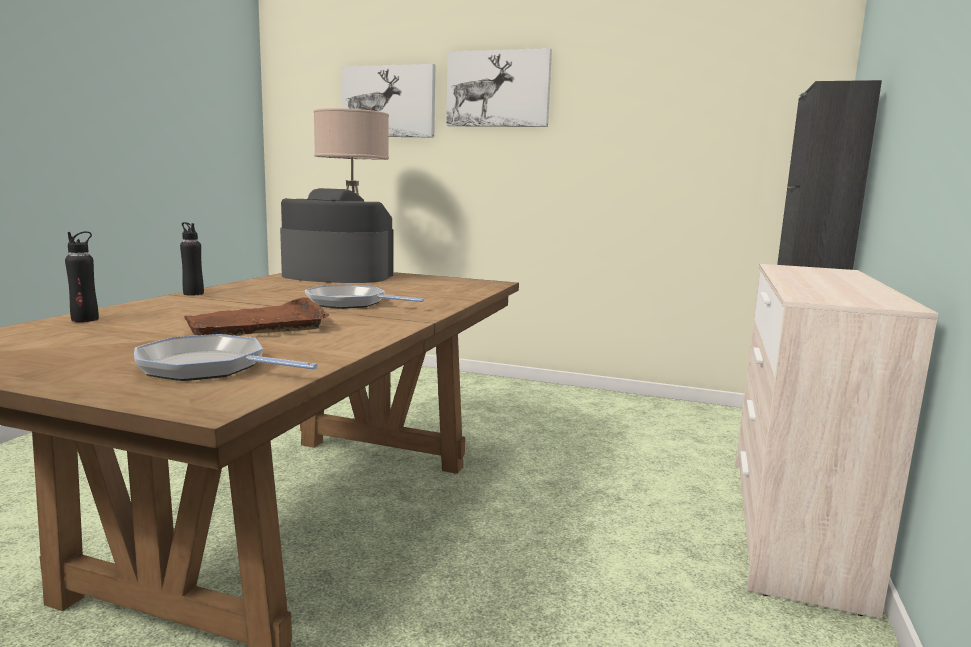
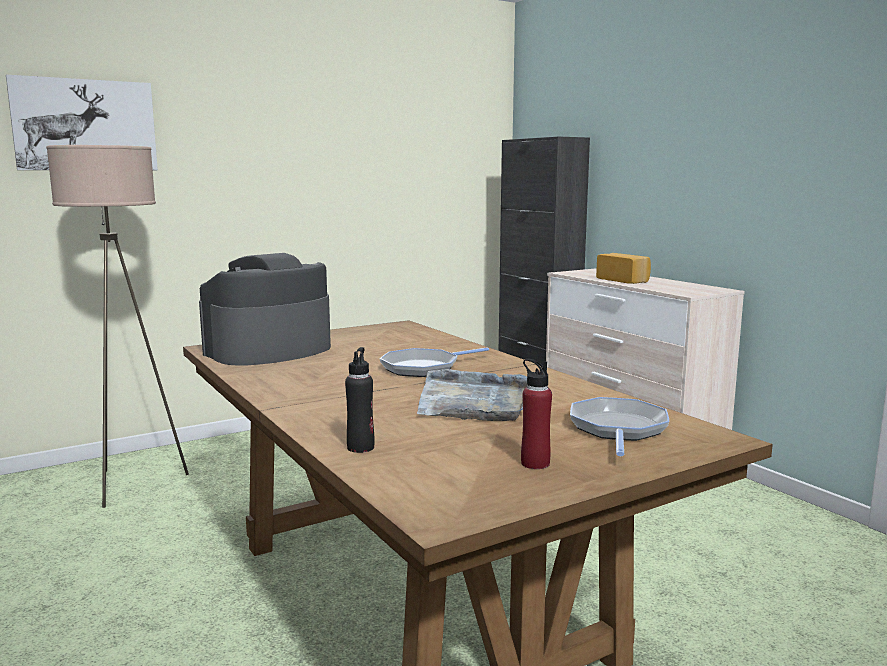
camera: 50 degrees left, 0 degrees up
frying pan [134,334,318,381] -> frying pan turned 135 degrees clockwise [570,397,669,456]
black bottle [180,222,204,296] -> none
brown tray [184,297,330,336] -> grey tray [417,369,527,421]
picture [446,48,552,127] -> none
none -> red bottle [521,359,552,469]
none -> bread [596,253,651,284]

